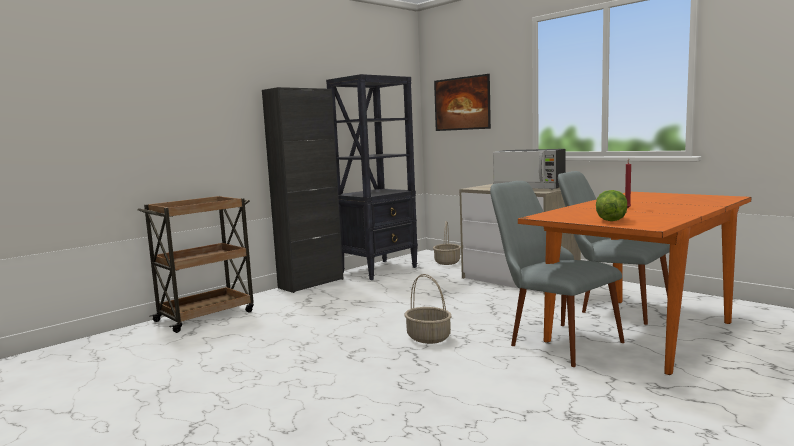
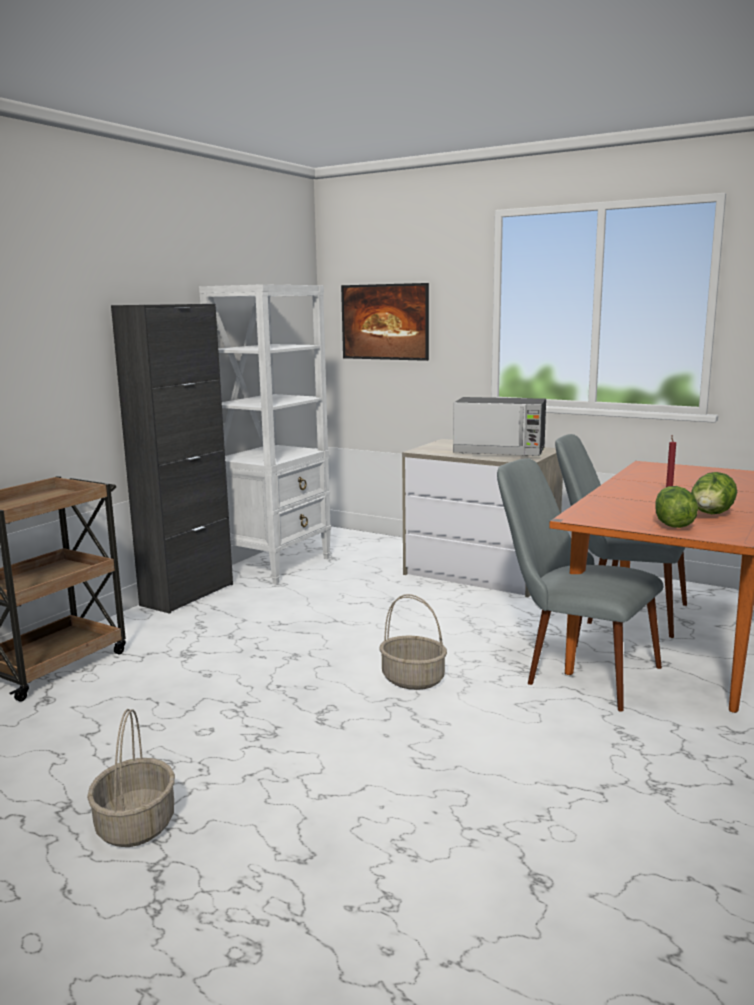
camera: 15 degrees left, 5 degrees up
black bookcase [326,74,418,280] -> white bookcase [199,284,331,584]
basket [433,221,461,265] -> basket moved to [87,709,175,847]
none -> lettuce [691,472,737,514]

